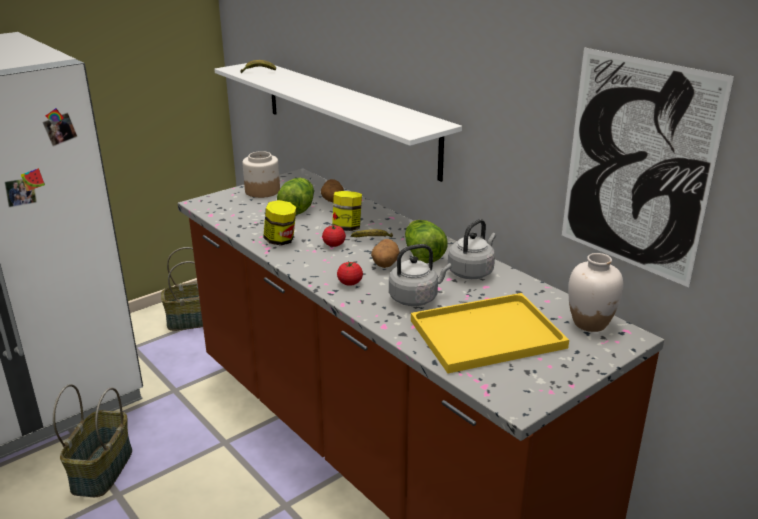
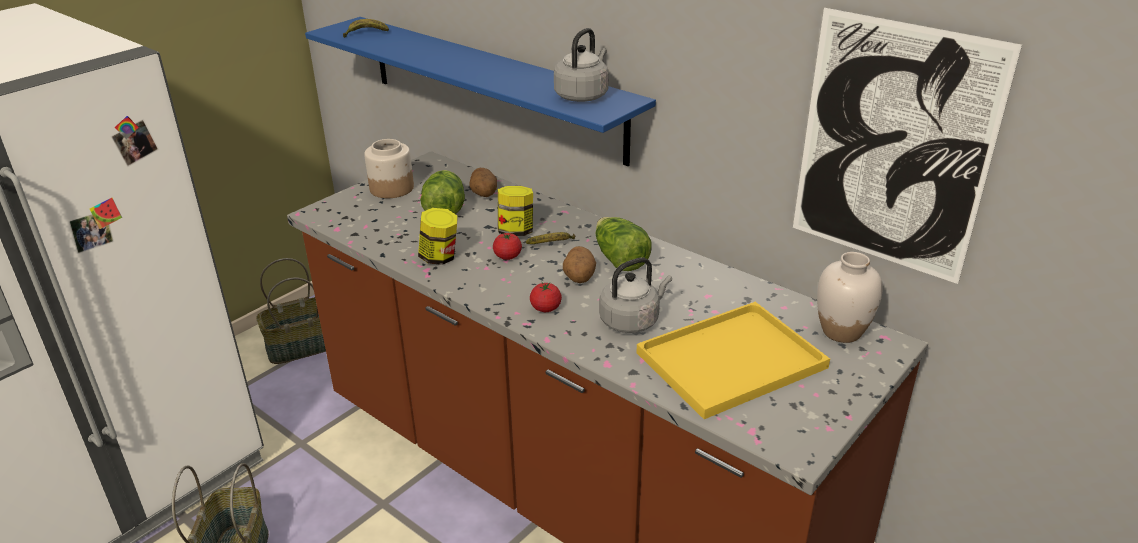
camera: 10 degrees left, 5 degrees up
white shelf [214,63,462,182] -> blue shelf [305,17,656,166]
grey kettle [448,219,496,279] -> grey kettle moved to [554,28,609,102]

